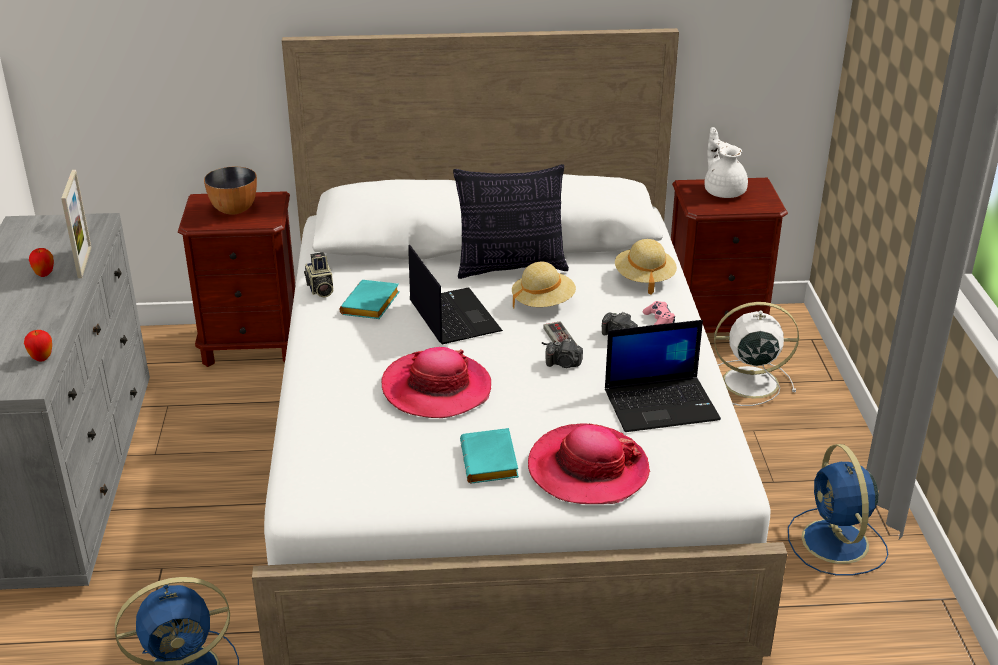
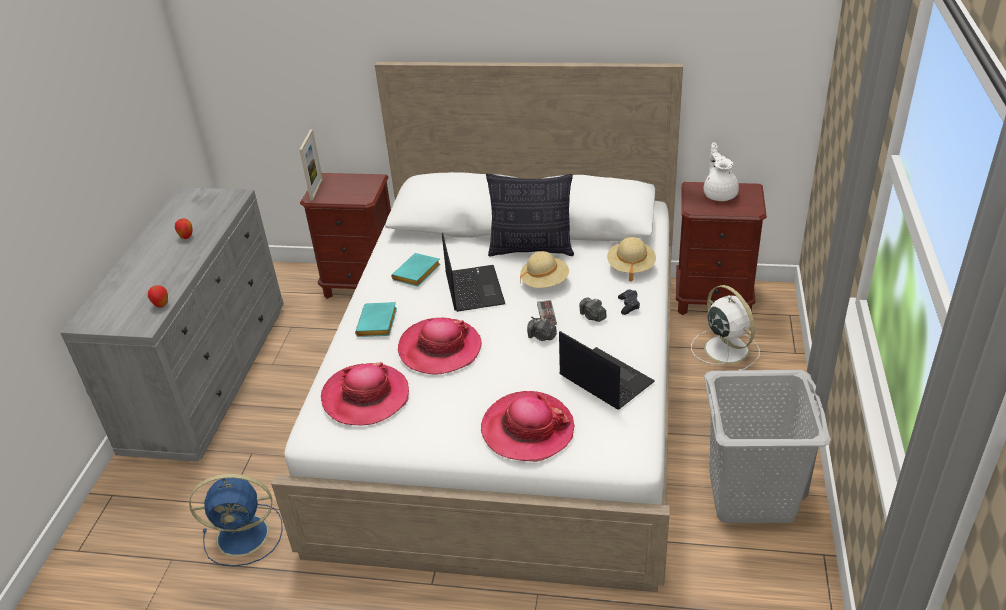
camera: 15 degrees right, 5 degrees up
picture frame [61,170,91,278] -> picture frame moved to [299,129,323,201]
bowl [204,166,257,215] -> none
camera [304,252,333,298] -> none
turquoise book [460,428,519,484] -> turquoise book moved to [355,302,397,337]
laptop [605,320,721,432] -> laptop turned 135 degrees counterclockwise [559,331,655,410]
pink game controller [642,301,675,325] -> black game controller [618,289,640,315]
white fan [714,302,799,406] -> white fan turned 45 degrees clockwise [691,285,760,370]
blue fan [788,444,888,576] -> grey laundry basket [704,370,831,523]
none -> hat [321,362,409,425]

